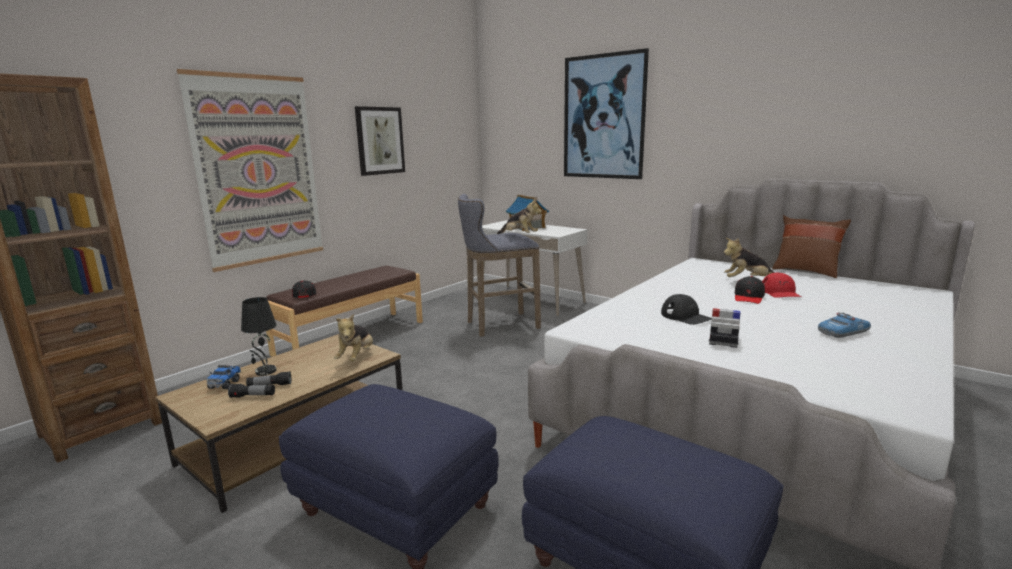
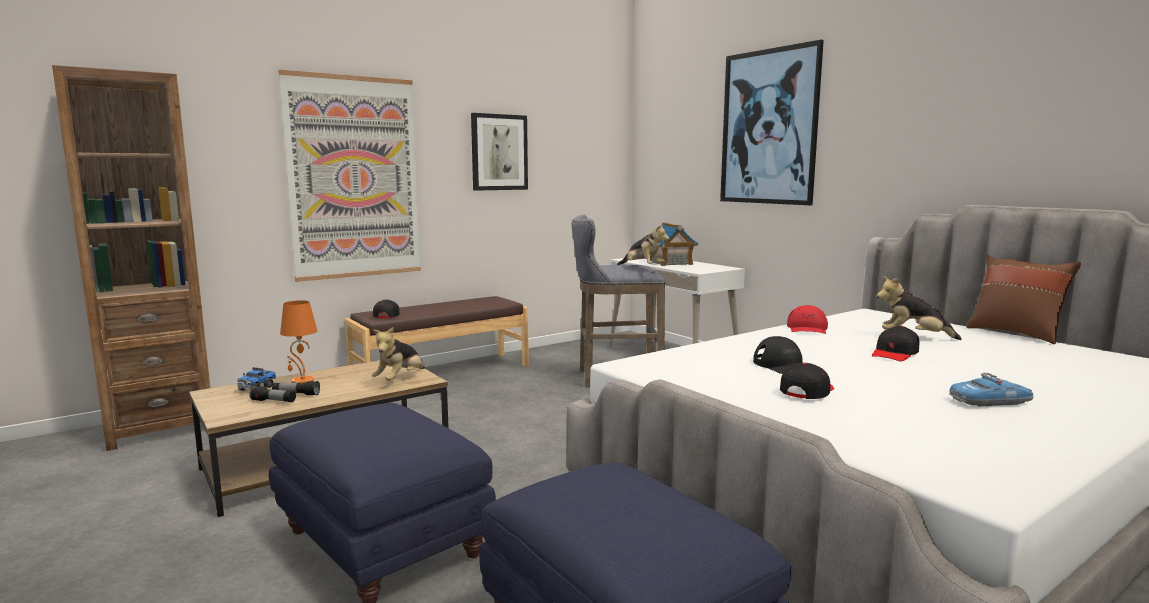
camera: 15 degrees right, 5 degrees down
black table lamp [241,297,277,376] -> orange table lamp [280,300,317,383]
toy car [709,308,740,348] -> black cap [780,363,834,399]
red cap [762,273,802,298] -> red cap moved to [787,305,828,334]

